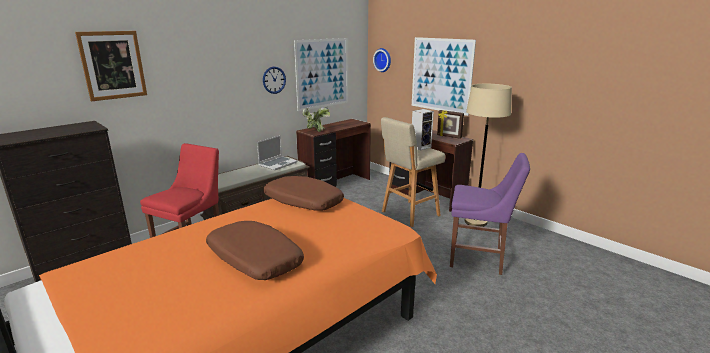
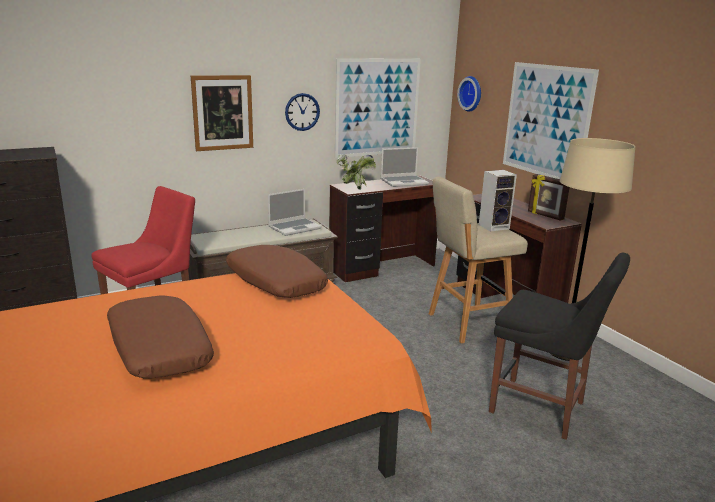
camera: 15 degrees right, 0 degrees up
picture [75,31,147,101] -> picture moved to [191,75,253,151]
purple chair [450,153,530,275] -> black chair [489,253,630,440]
none -> laptop [380,147,429,187]

